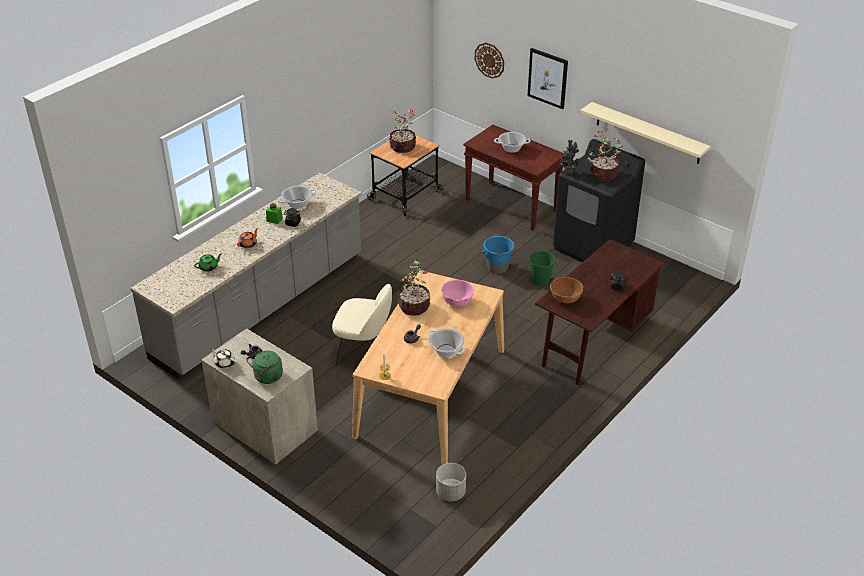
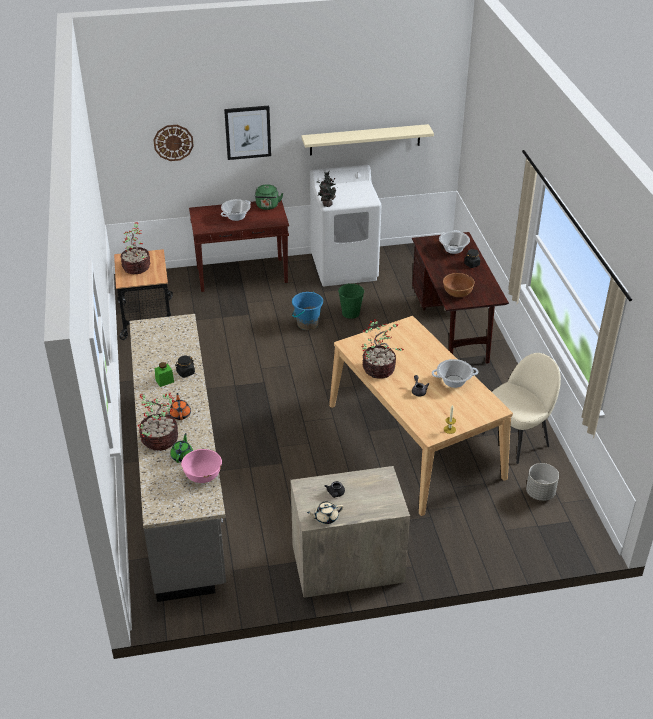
camera: 50 degrees left, 0 degrees up
green kettle [246,350,283,384] -> green kettle moved to [255,184,283,210]
cooking pot [278,186,316,209] -> cooking pot moved to [439,230,470,254]
beige chair [332,284,392,367] -> beige chair moved to [482,353,561,464]
pink bowl [441,280,474,306] -> pink bowl moved to [181,449,222,483]
black washing machine [553,139,645,262] -> white washing machine [310,165,381,286]
potted plant [587,131,622,181] -> potted plant moved to [138,392,178,451]

